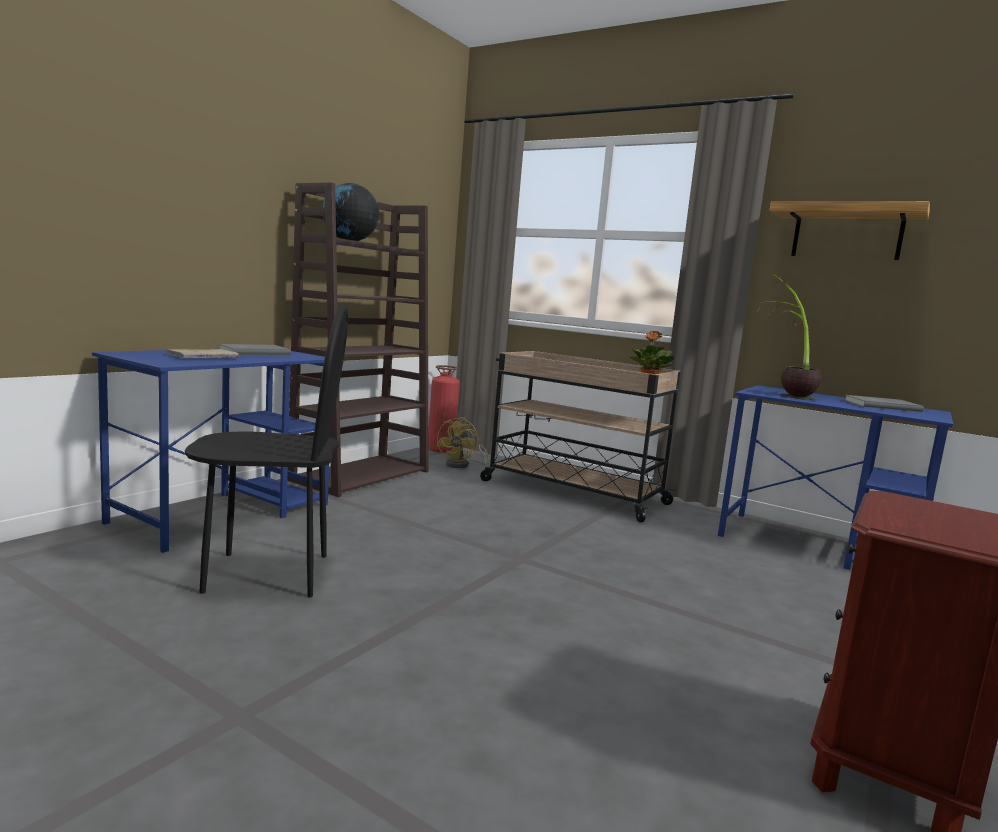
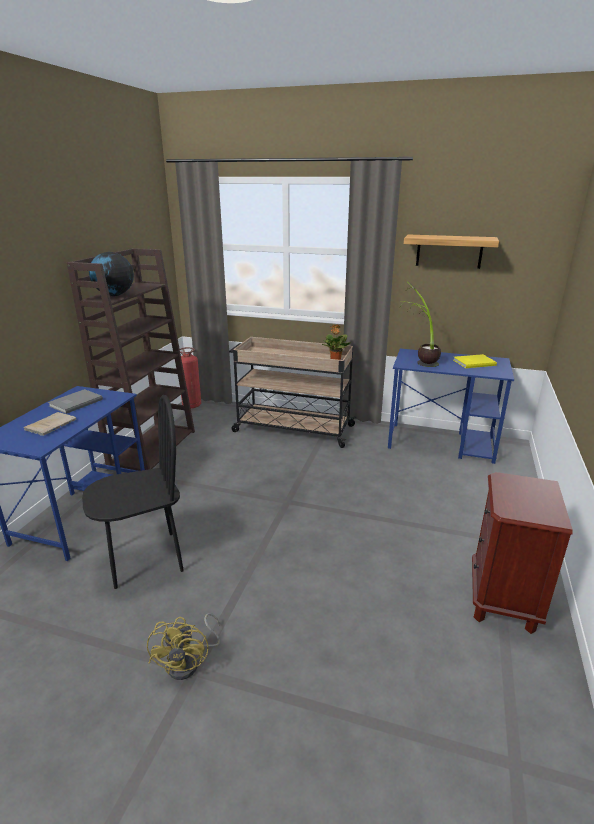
camera: 15 degrees left, 15 degrees up
yellow fan [436,417,489,468] -> yellow fan moved to [147,613,220,680]
grey book [844,395,924,412] -> yellow book [453,354,497,368]

